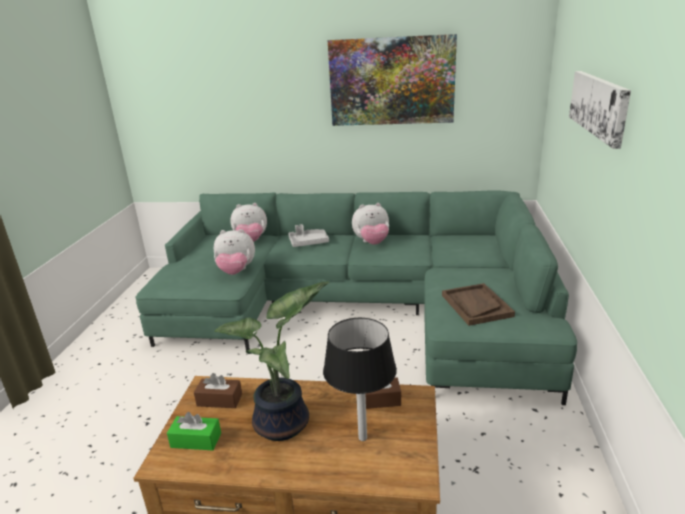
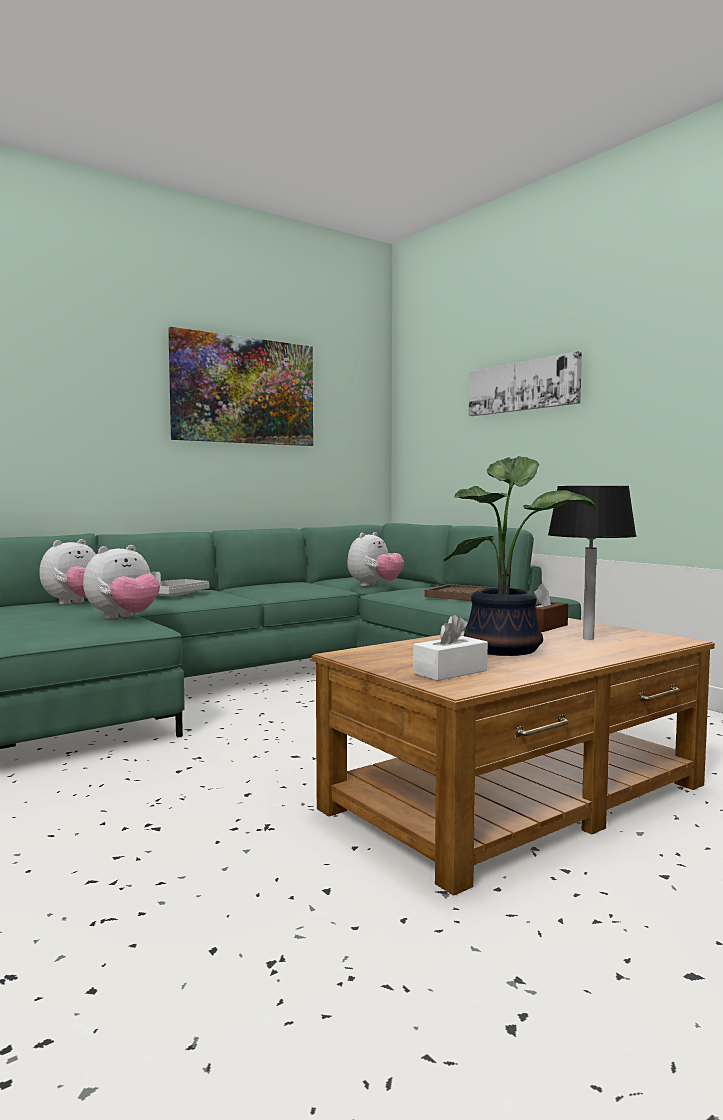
camera: 45 degrees left, 20 degrees down
green tissue box [167,412,221,450] -> white tissue box [413,614,488,681]
brown tissue box [194,373,242,408] -> none
plush toy [352,203,389,245] -> plush toy moved to [347,532,404,586]

